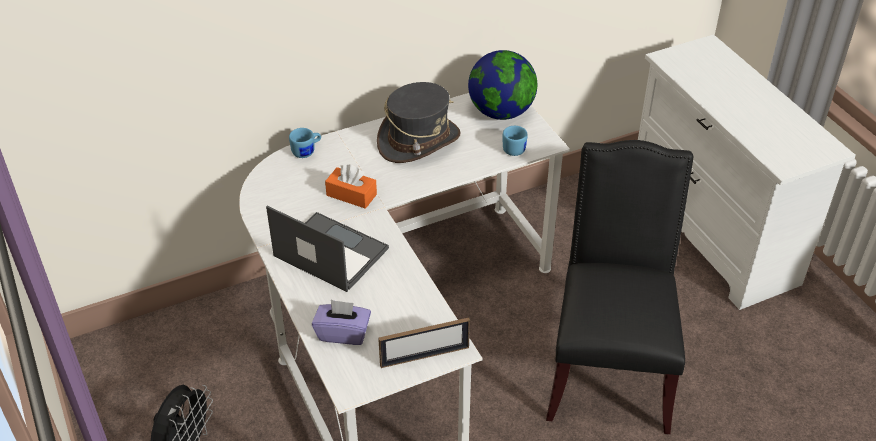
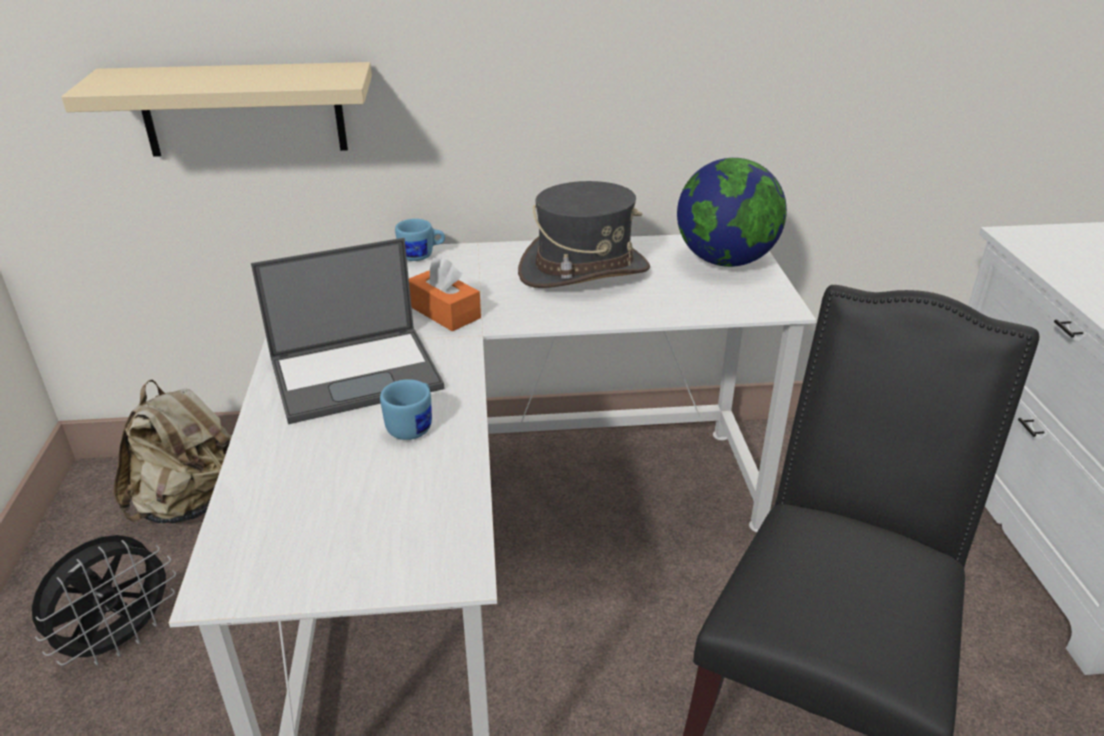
camera: 20 degrees right, 10 degrees down
laptop [266,206,389,292] -> laptop turned 105 degrees clockwise [251,238,444,424]
purple tissue box [312,300,371,345] -> none
picture frame [378,318,470,368] -> none
blue mug [503,126,528,156] -> blue mug moved to [380,379,432,440]
none -> beige shelf [61,62,372,157]
none -> beige backpack [114,380,232,524]

